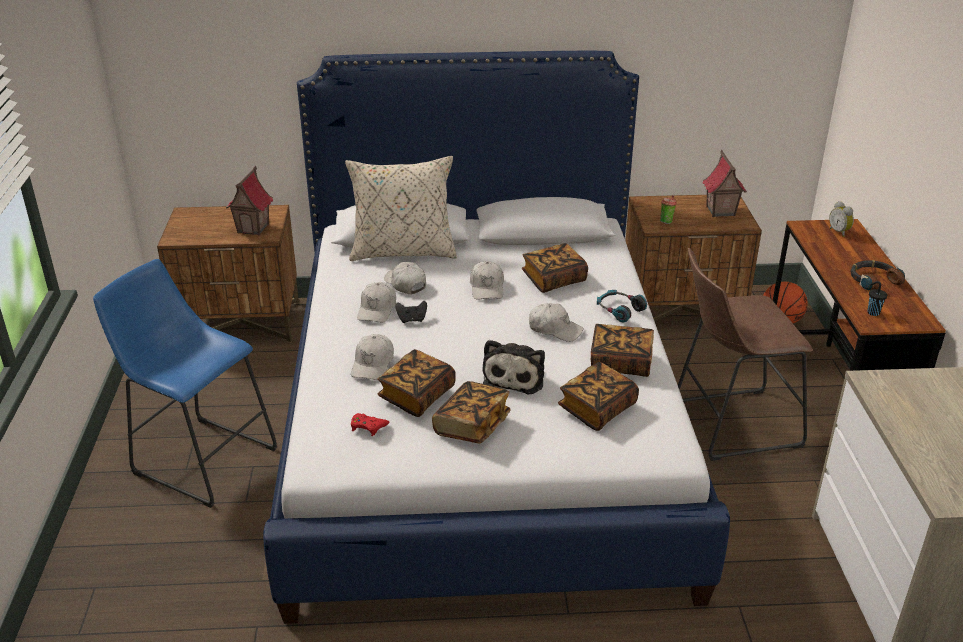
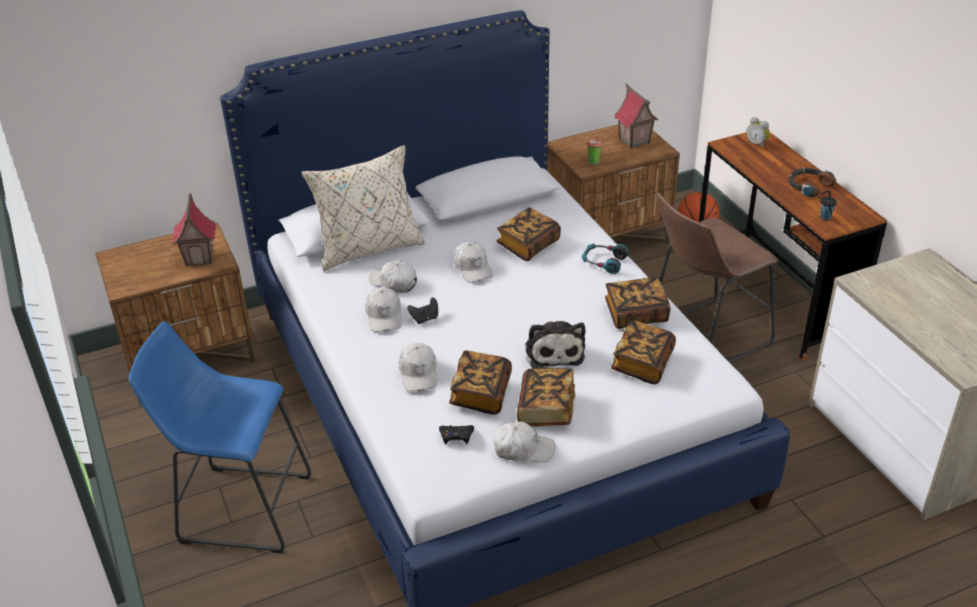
camera: 20 degrees left, 5 degrees up
red game controller [351,413,389,436] -> black game controller [439,425,474,445]
white cap [529,303,584,342] -> white cap moved to [493,422,555,463]

